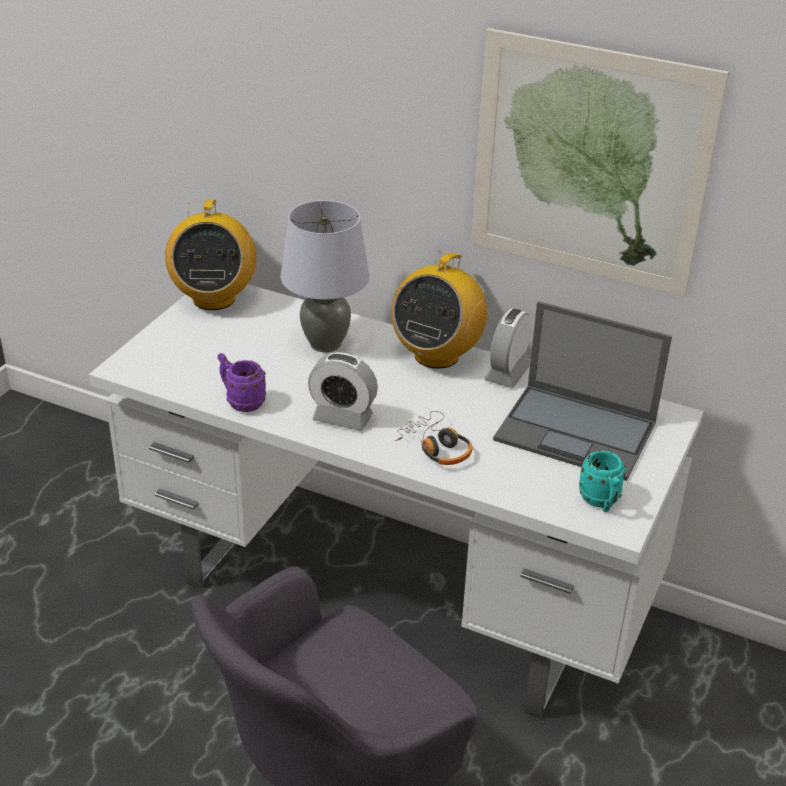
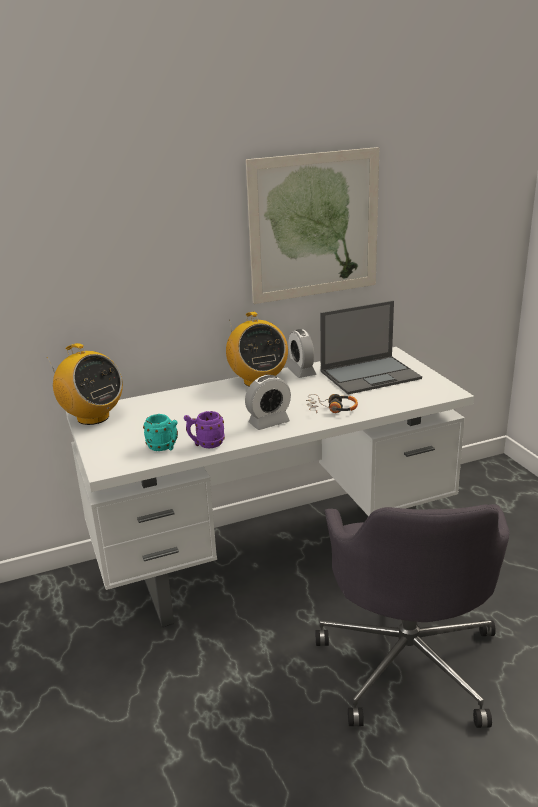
camera: 45 degrees left, 10 degrees down
grey table lamp [281,200,369,352] -> none
turquoise mug [579,451,625,512] -> turquoise mug moved to [143,414,178,451]

